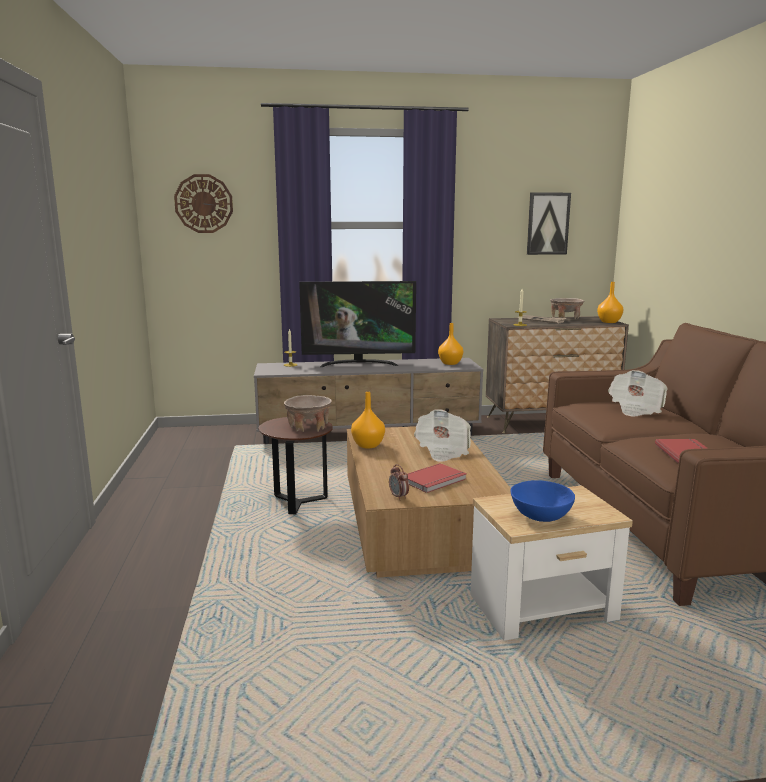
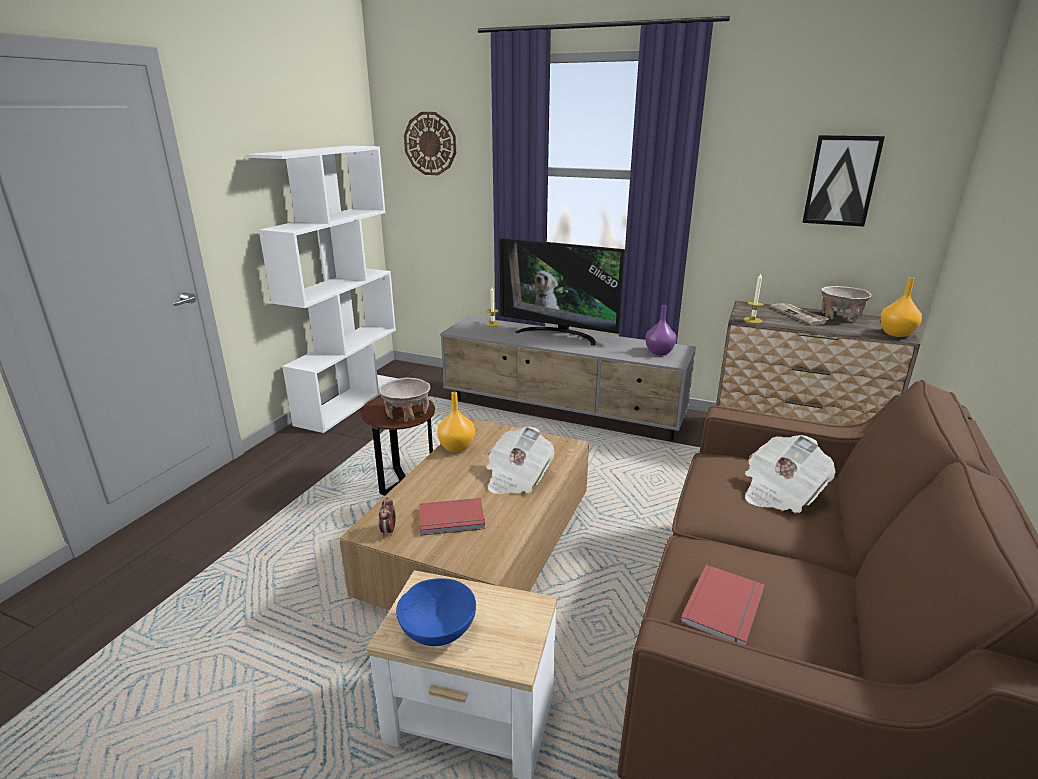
camera: 30 degrees right, 10 degrees up
orange vase [438,323,463,365] -> purple vase [645,305,677,355]
none -> white bookcase [246,146,398,433]

